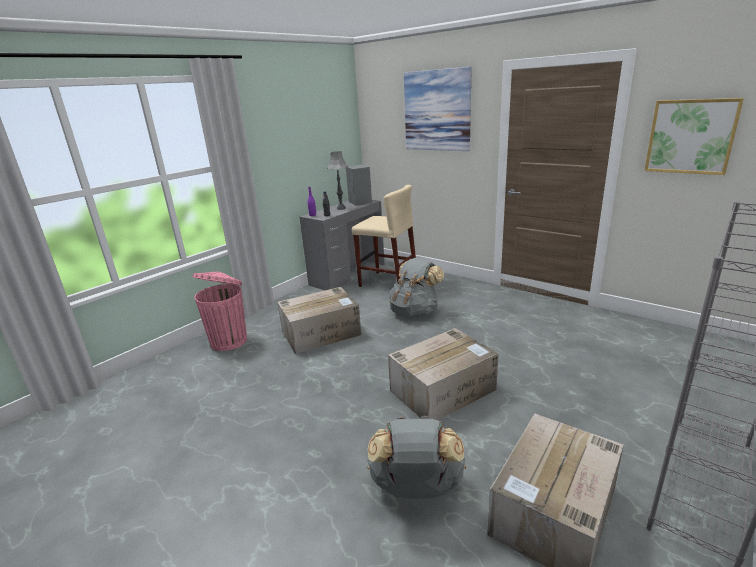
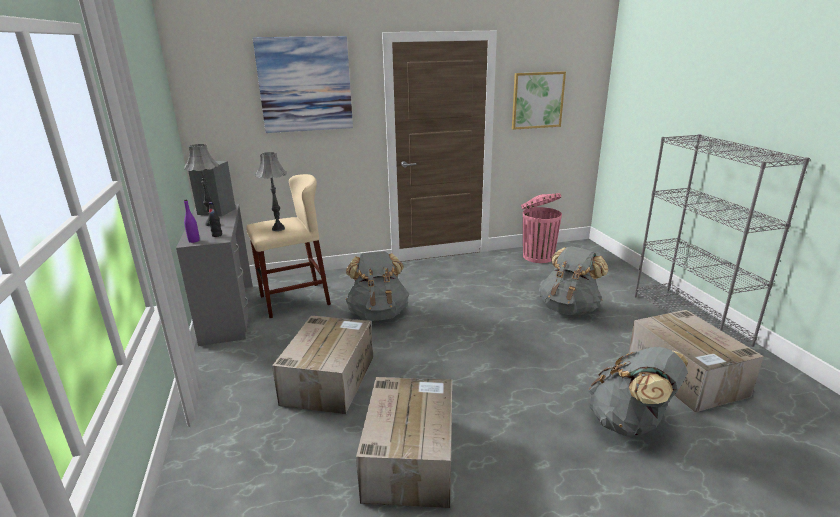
camera: 55 degrees left, 0 degrees up
pink trash can [192,272,247,351] -> pink trash can moved to [521,193,562,263]
cardboard box [388,328,499,420] -> cardboard box moved to [356,377,452,508]
none -> grey table lamp [255,152,287,231]
none -> grey backpack [539,246,609,315]

